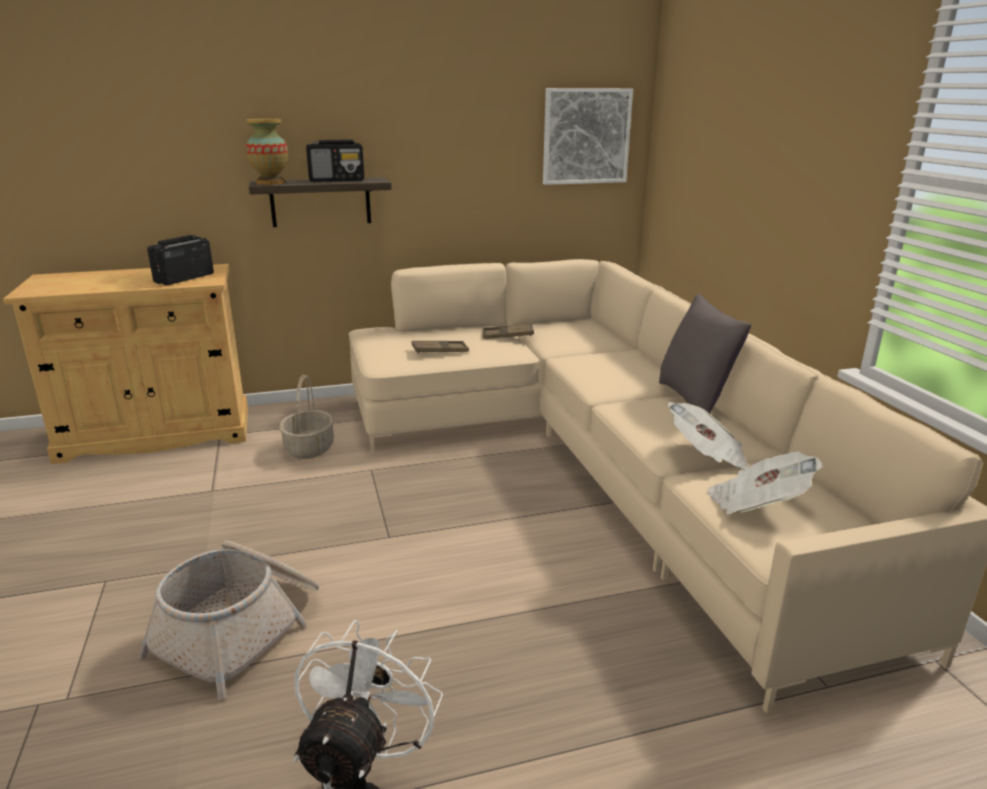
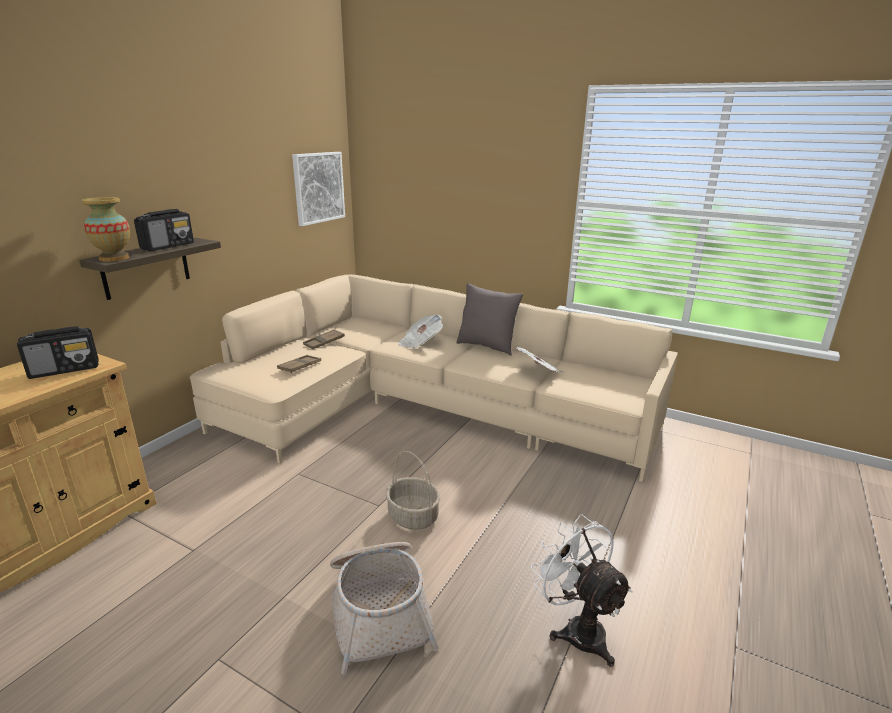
camera: 45 degrees left, 0 degrees up
radio [147,235,214,285] -> radio turned 105 degrees counterclockwise [17,326,99,379]
basket [279,375,334,459] -> basket moved to [386,451,440,530]
newspaper [707,451,822,515] -> newspaper moved to [398,315,443,349]

